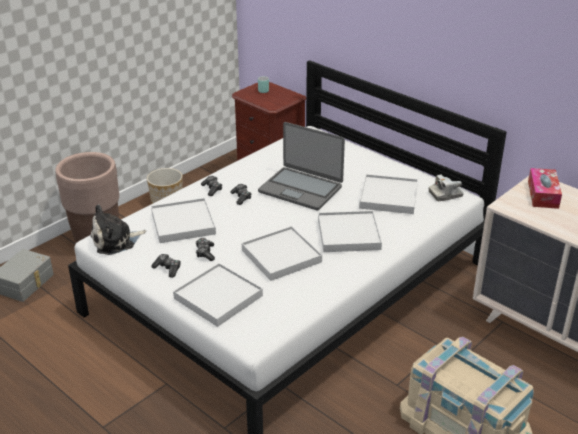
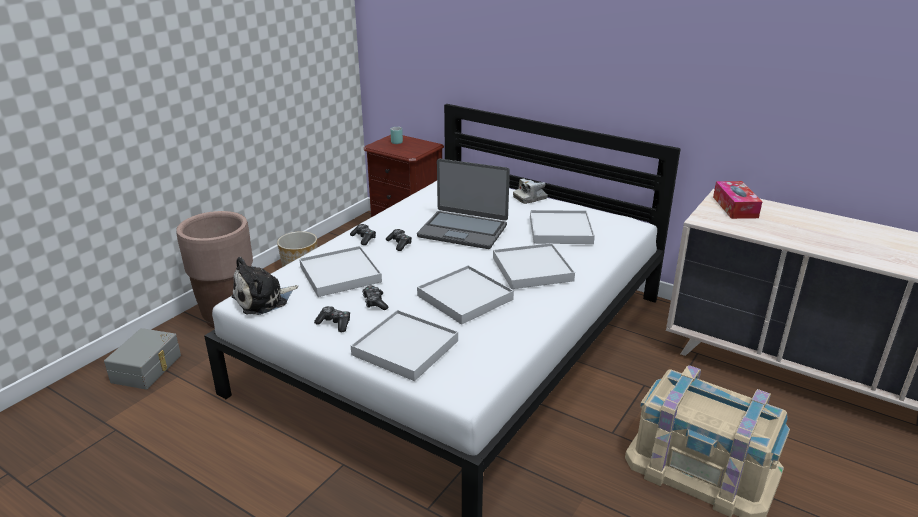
camera: 10 degrees left, 5 degrees down
camera [429,175,464,201] -> camera moved to [513,178,548,204]

